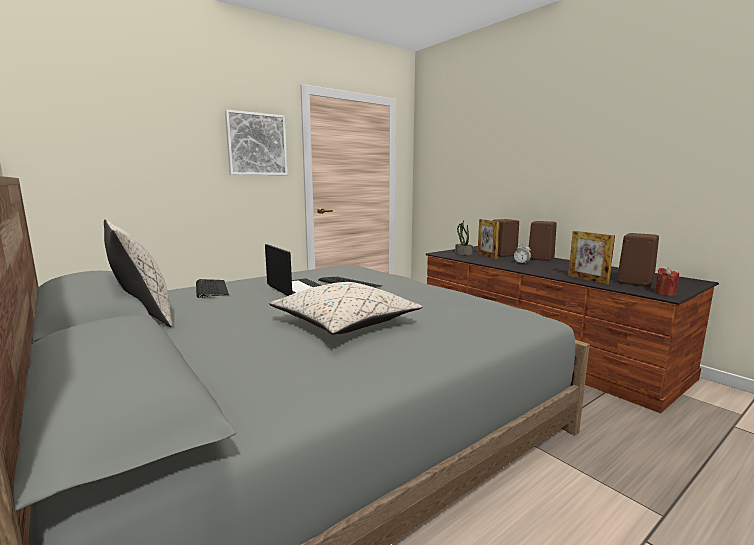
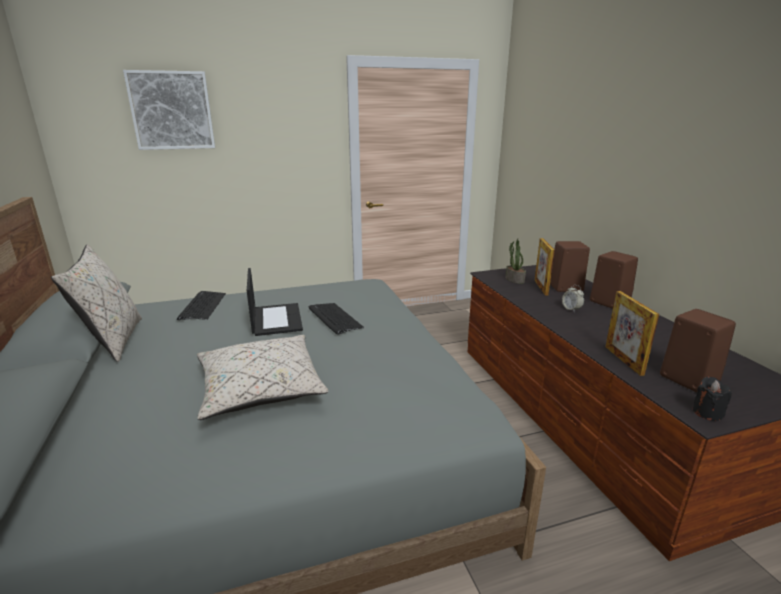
camera: 20 degrees right, 10 degrees up
picture [225,110,288,175] -> picture moved to [123,70,215,150]
red candle [655,268,679,296] -> black candle [693,377,732,421]

